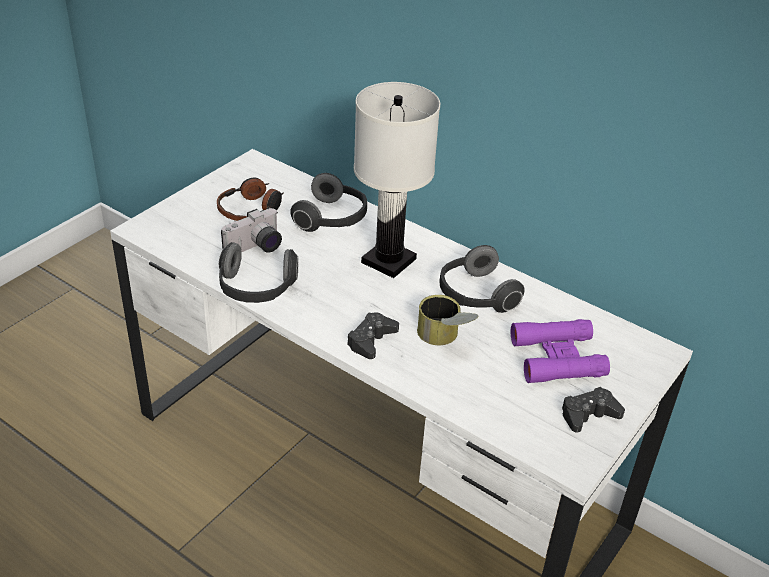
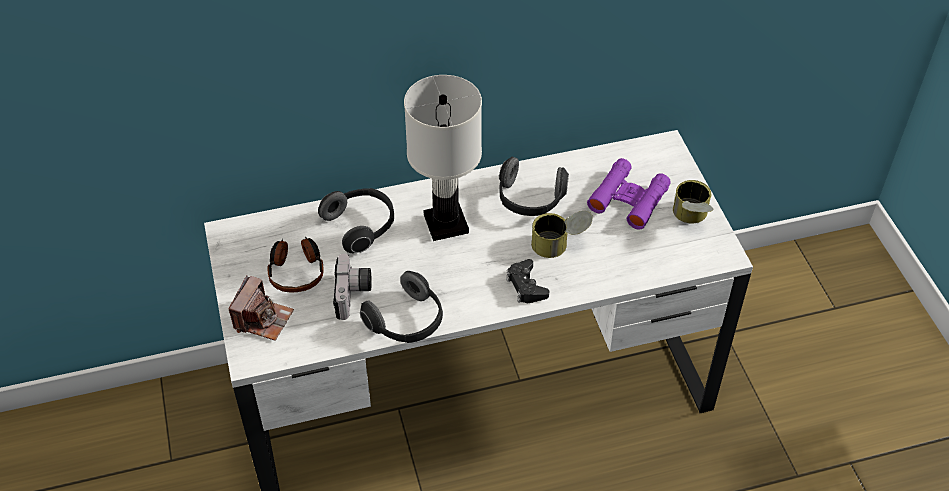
camera: 50 degrees left, 10 degrees up
black game controller [562,387,625,433] -> can [673,180,714,223]
none -> camera [229,276,294,341]

